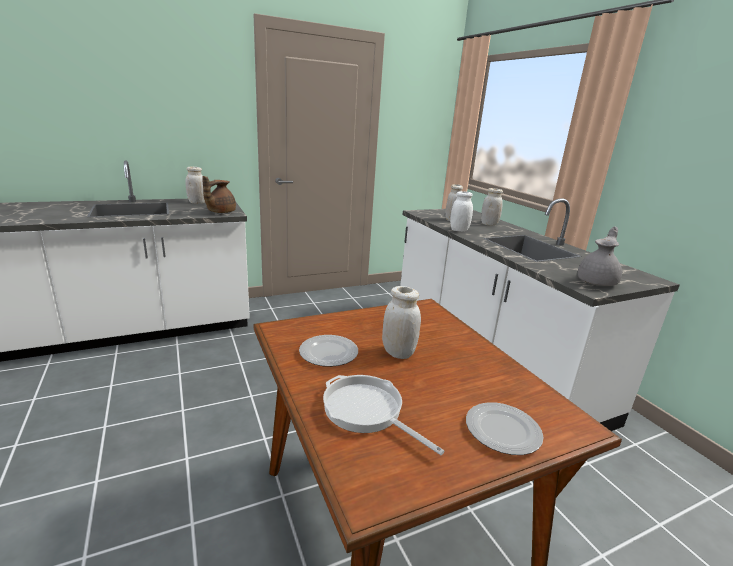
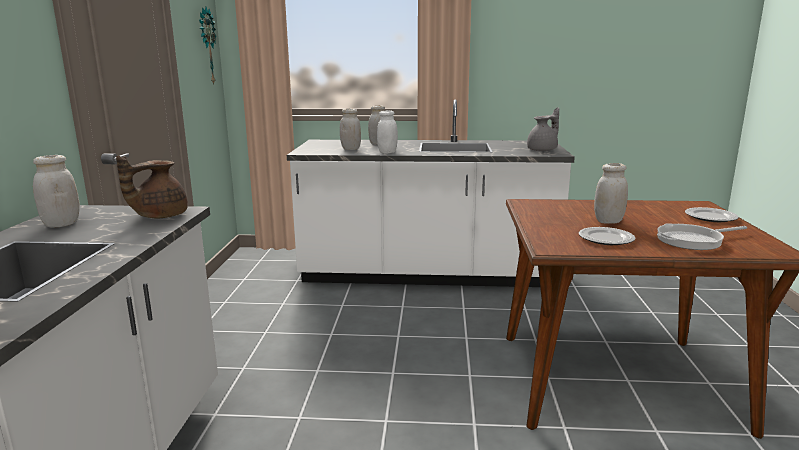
camera: 60 degrees left, 5 degrees down
brown teapot [202,176,236,213] -> brown teapot turned 75 degrees clockwise [116,156,188,218]
grey teapot [578,226,622,286] -> grey teapot turned 75 degrees clockwise [527,107,559,151]
none -> wall clock [199,7,216,84]

